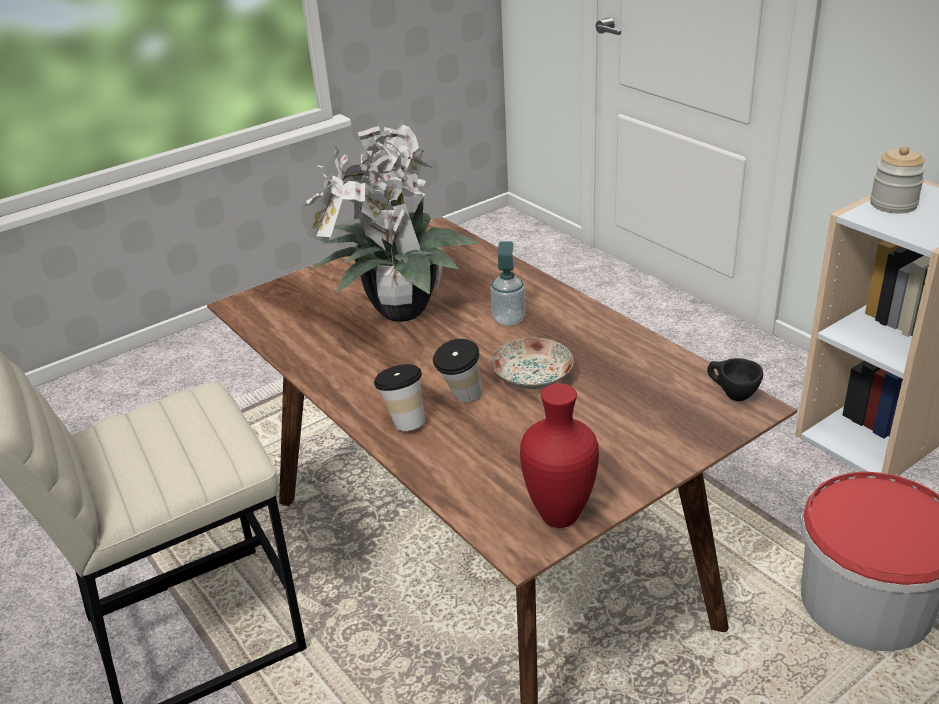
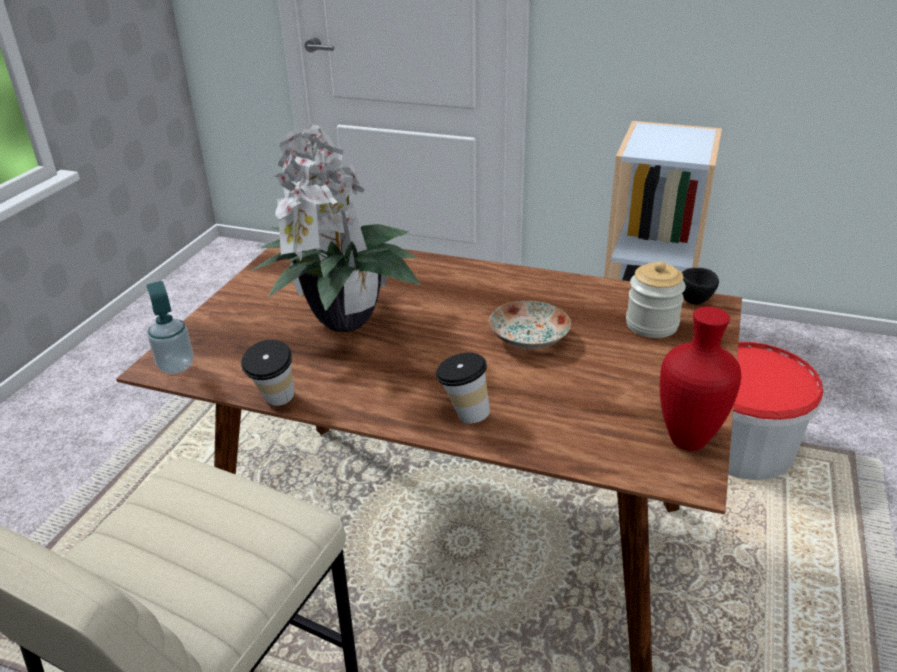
camera: 35 degrees left, 0 degrees up
cup [433,339,482,402] -> cup moved to [241,340,295,406]
soap dispenser [490,242,525,326] -> soap dispenser moved to [147,281,193,374]
jar [870,146,926,213] -> jar moved to [626,261,686,338]

